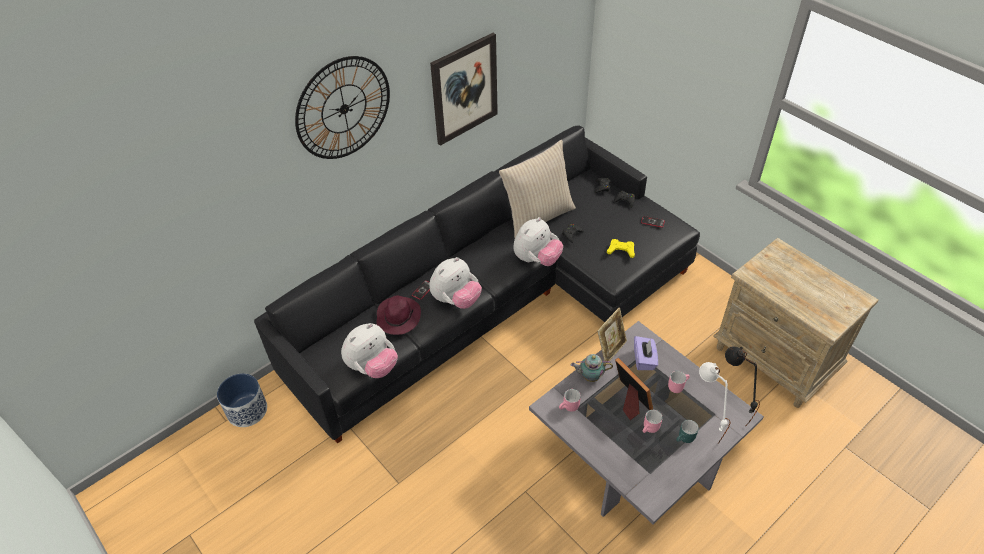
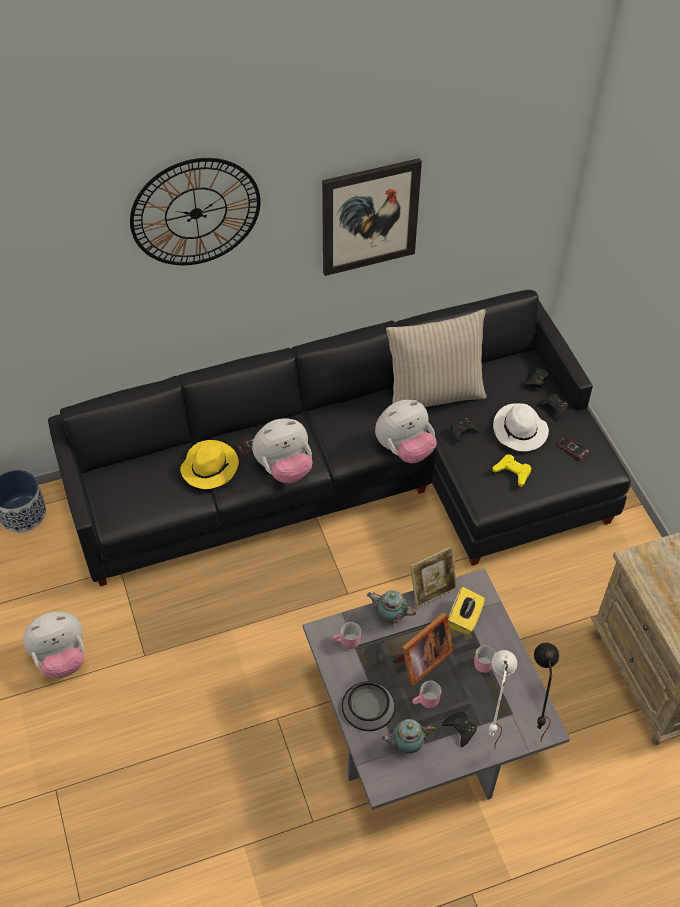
camera: 20 degrees right, 5 degrees up
plush toy [341,323,398,378] -> plush toy moved to [23,611,84,679]
purple hat [376,296,421,335] -> yellow hat [180,440,239,489]
picture frame [615,358,653,420] -> picture frame turned 60 degrees clockwise [393,612,453,686]
purple tissue box [634,336,658,370] -> yellow tissue box [448,587,485,635]
turquoise mug [676,420,699,443] -> black game controller [442,712,477,747]
none -> bowl [342,681,396,731]
none -> teapot [380,719,436,754]
none -> white hat [493,403,549,451]

